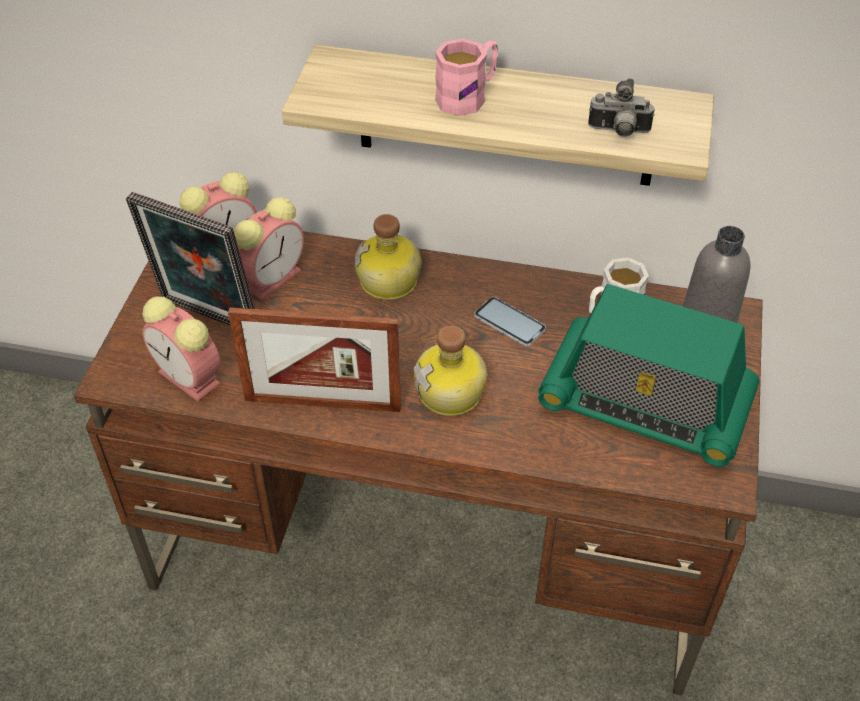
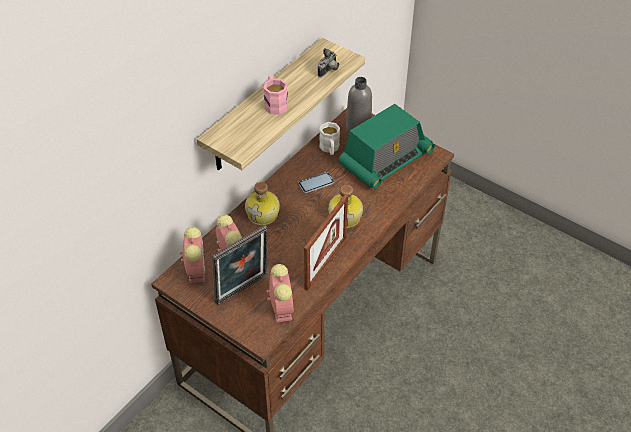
camera: 65 degrees left, 0 degrees up
alarm clock [142,297,221,401] -> alarm clock turned 75 degrees counterclockwise [267,264,294,322]

